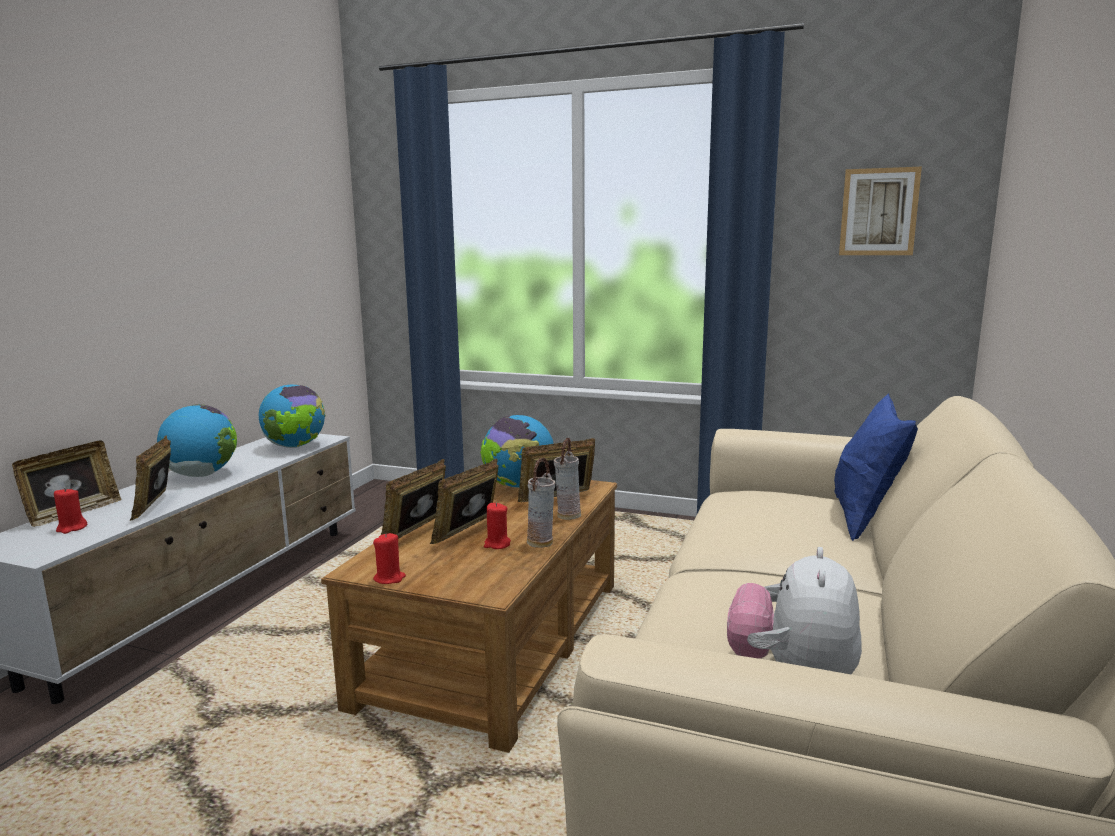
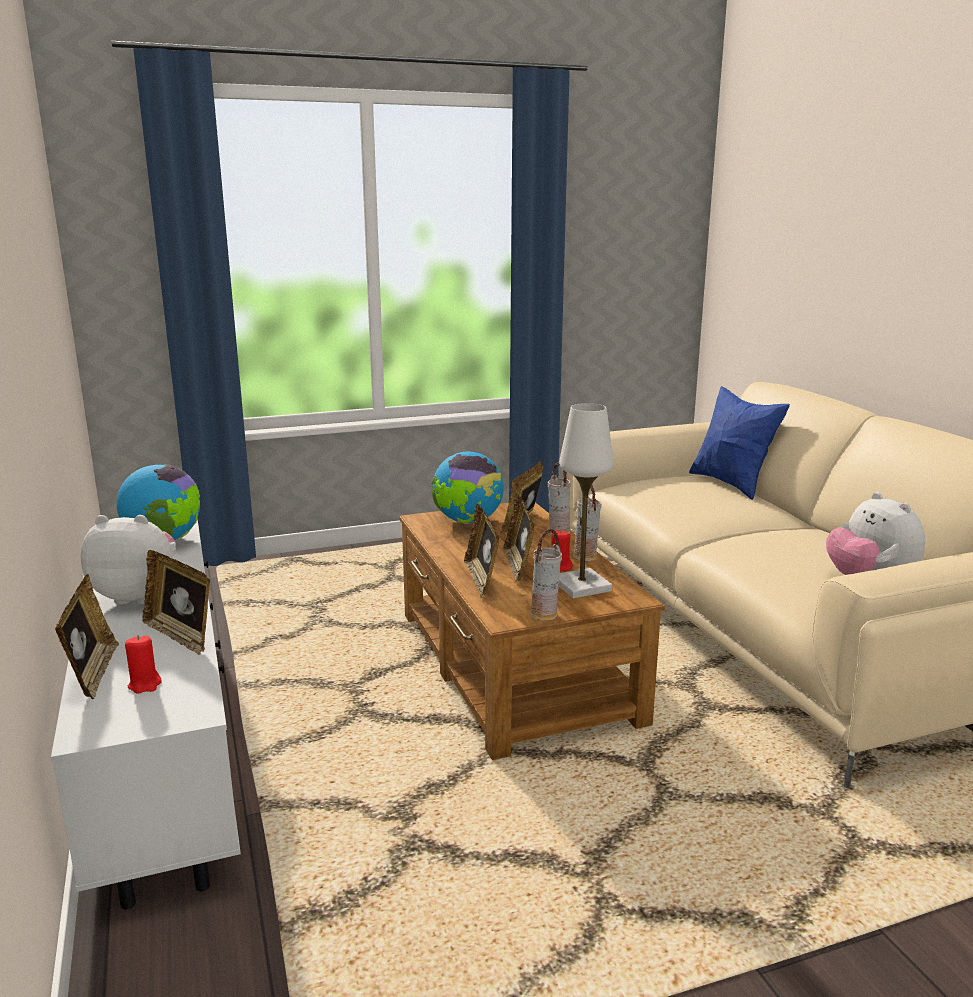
camera: 40 degrees left, 5 degrees up
globe [157,404,237,477] -> plush toy [81,515,176,605]
red candle [373,533,406,584] -> vase [530,528,562,620]
picture [839,167,922,255] -> none
none -> white table lamp [559,403,614,598]

